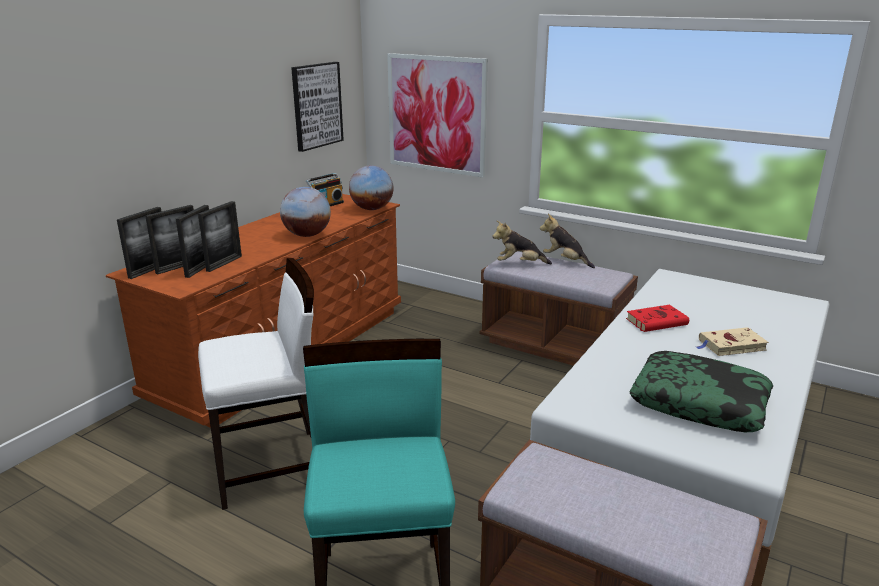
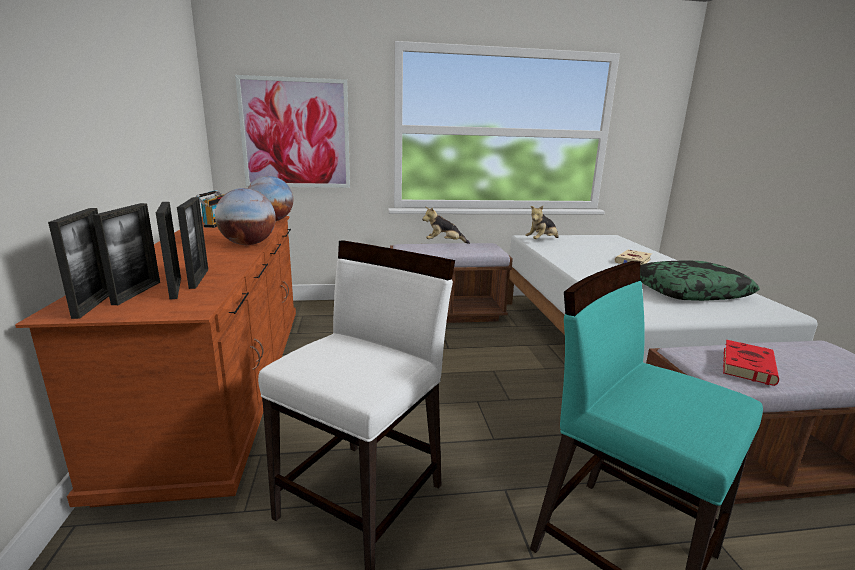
camera: 40 degrees left, 5 degrees down
picture [291,62,344,152] -> none
plush toy [493,221,552,264] -> plush toy moved to [525,206,558,239]
red book [626,305,689,332] -> red book moved to [723,340,779,386]

